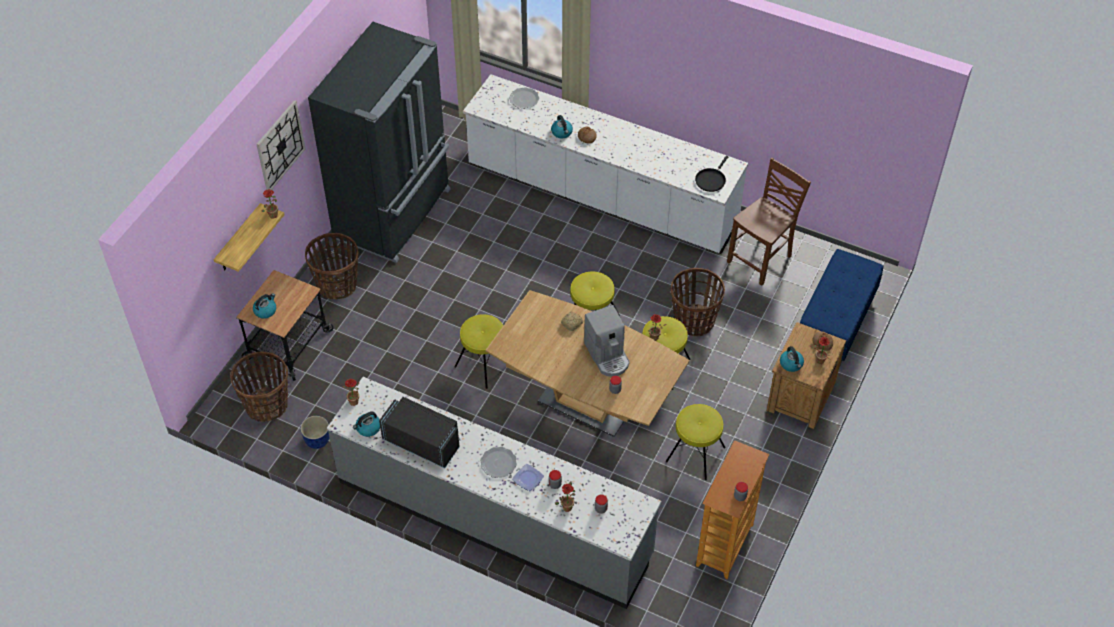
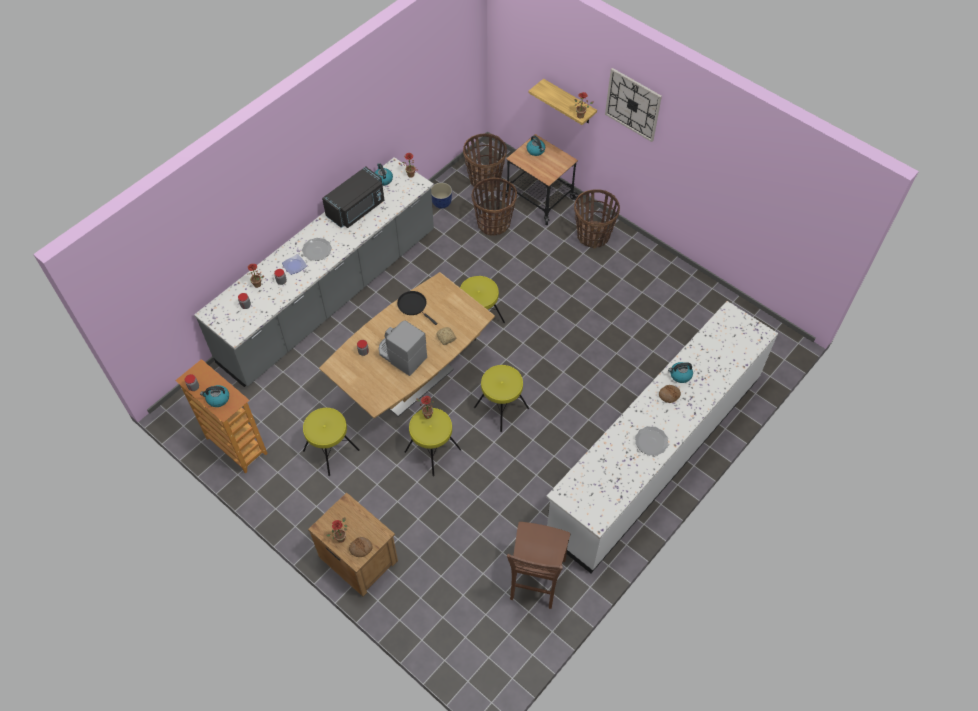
camera: 105 degrees right, 5 degrees up
black fridge [308,22,450,263] -> none
plate [509,87,539,109] -> plate moved to [635,426,668,456]
coffee machine [584,305,630,377] -> coffee machine turned 45 degrees clockwise [379,320,427,376]
basket [670,268,725,336] -> basket moved to [471,178,517,236]
black frying pan [695,156,728,192] -> black frying pan moved to [397,291,438,325]
brown chair [727,158,811,286] -> brown chair turned 45 degrees clockwise [507,522,570,609]
kettle [780,346,804,372] -> kettle moved to [200,385,229,407]
blue bench [800,249,883,365] -> none

